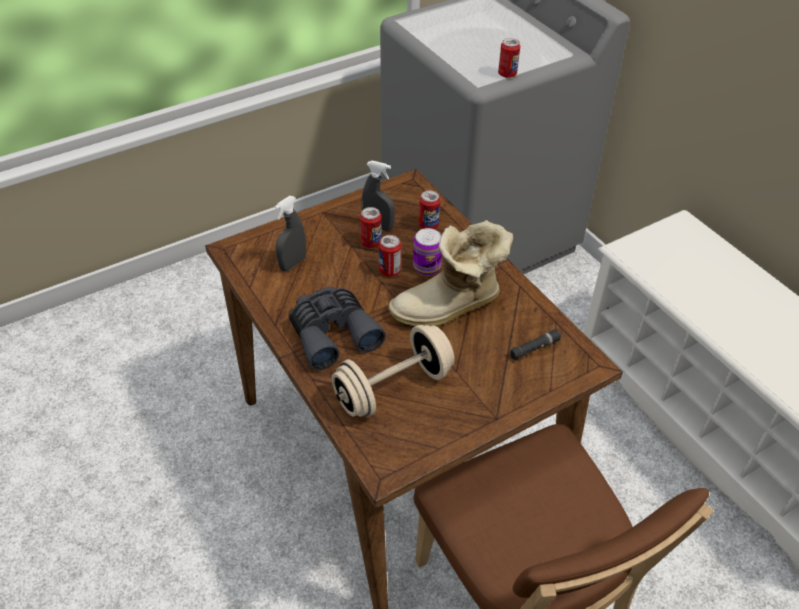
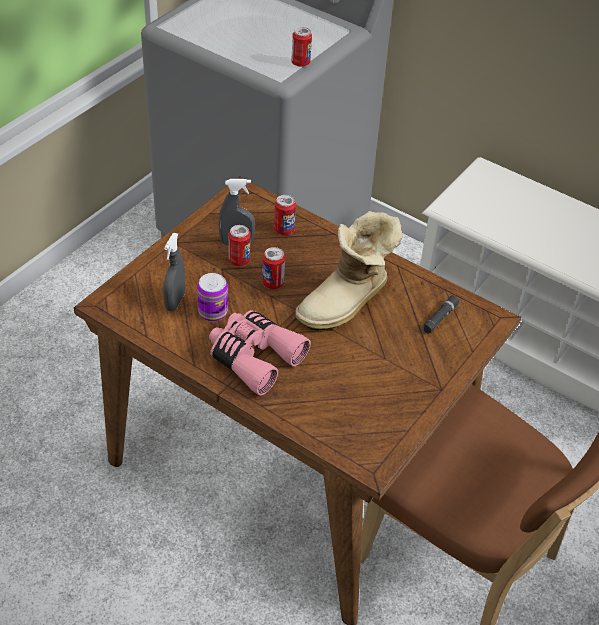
camera: 25 degrees left, 0 degrees up
grey binoculars [289,286,386,370] -> pink binoculars [209,310,311,396]
beige dumbbell [332,325,454,417] -> none
can [413,228,442,276] -> can moved to [197,273,228,322]

